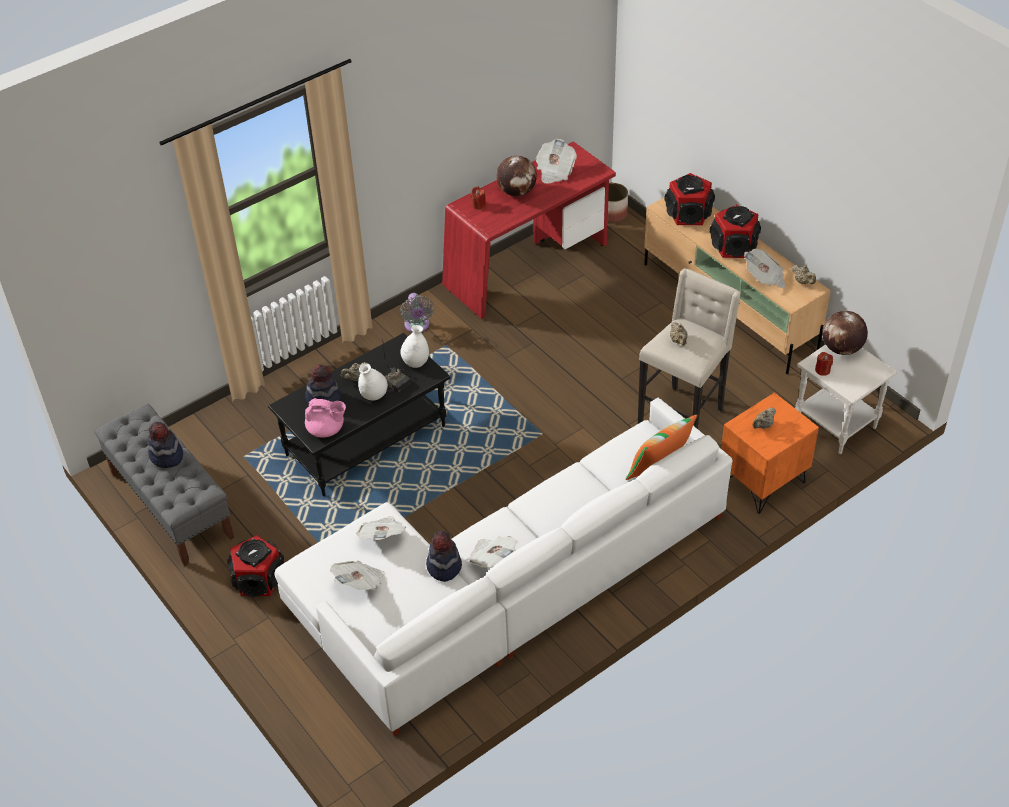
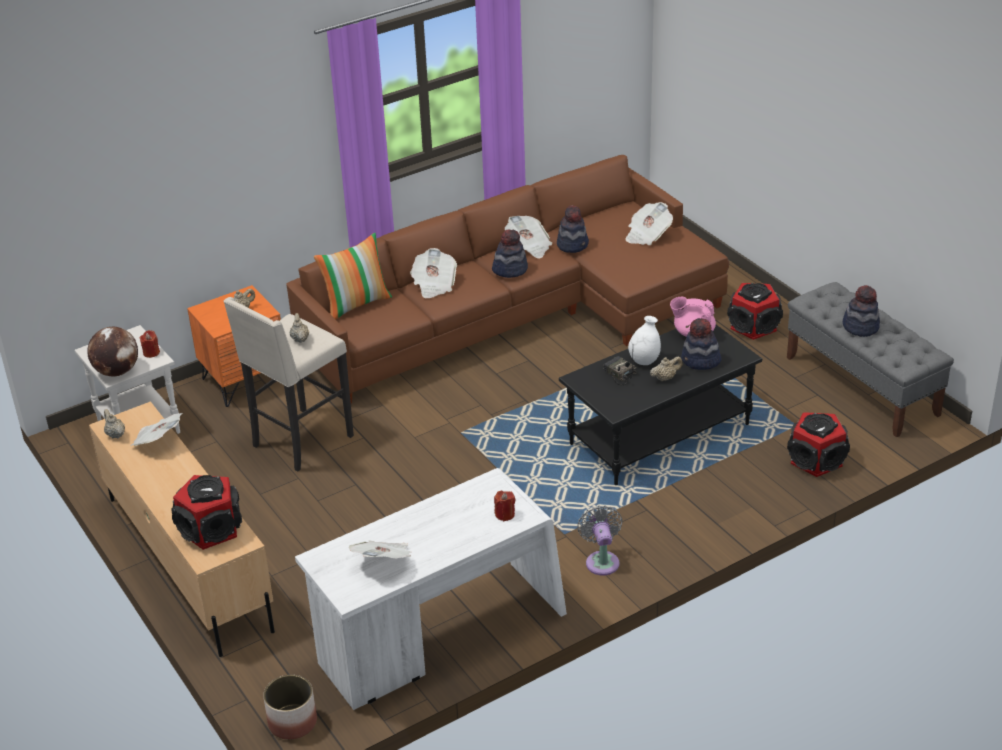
camera: 175 degrees left, 10 degrees down
white sofa [274,398,733,736] -> brown sofa [286,155,729,403]
newspaper [356,516,406,540] -> newspaper moved to [410,248,457,299]
white vase [400,325,429,368] -> none
red desk [442,141,616,319] -> white desk [295,468,567,710]
globe [497,156,537,196] -> none
speaker [710,205,761,258] -> speaker moved to [787,412,850,477]
none -> hat [492,229,528,278]

